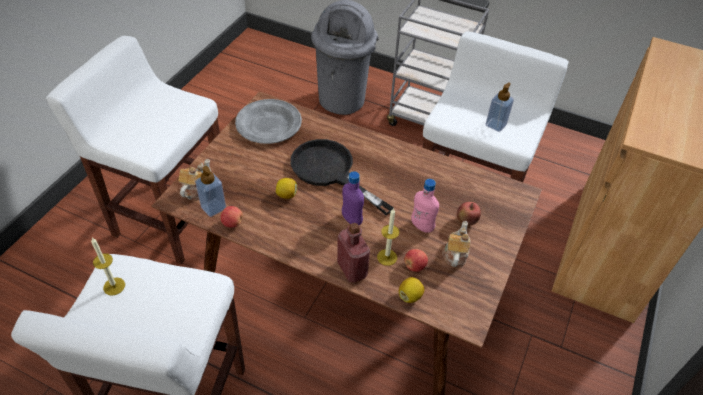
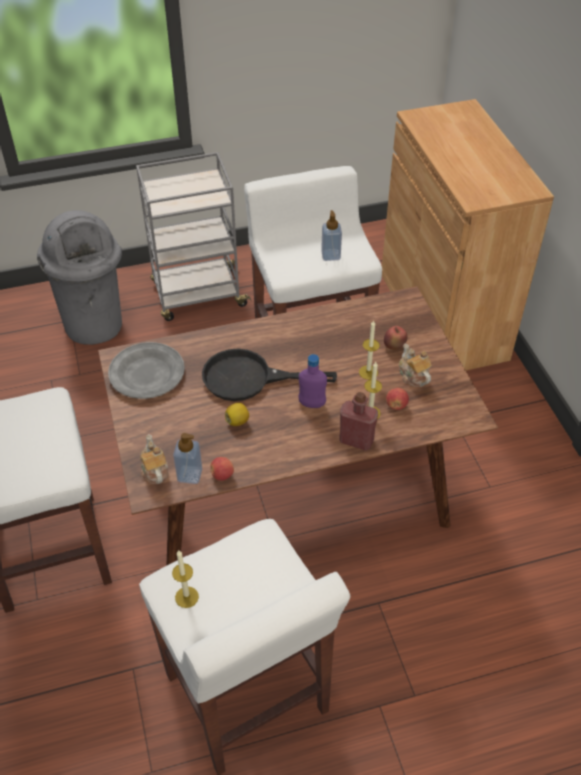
camera: 40 degrees left, 0 degrees up
lemon [399,277,424,303] -> none
pink bottle [411,179,439,233] -> candle [359,320,380,380]

